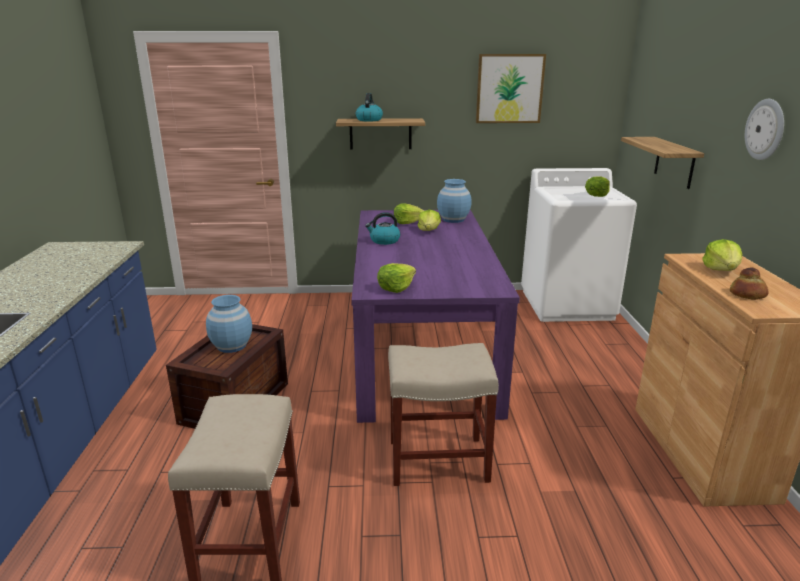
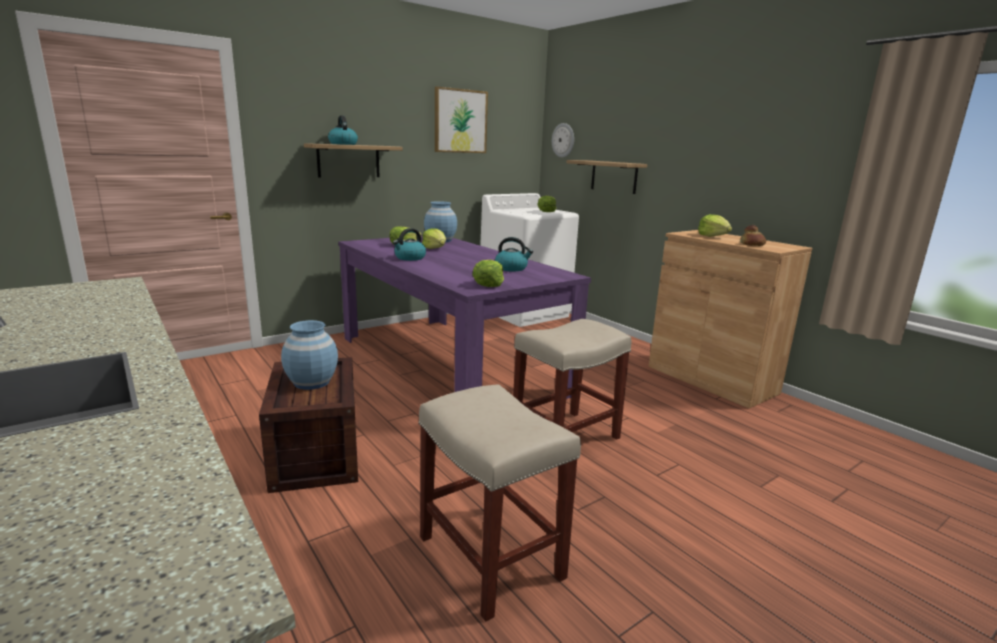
camera: 35 degrees left, 5 degrees down
wall clock [745,99,784,160] -> wall clock moved to [552,123,574,158]
none -> kettle [495,237,533,272]

